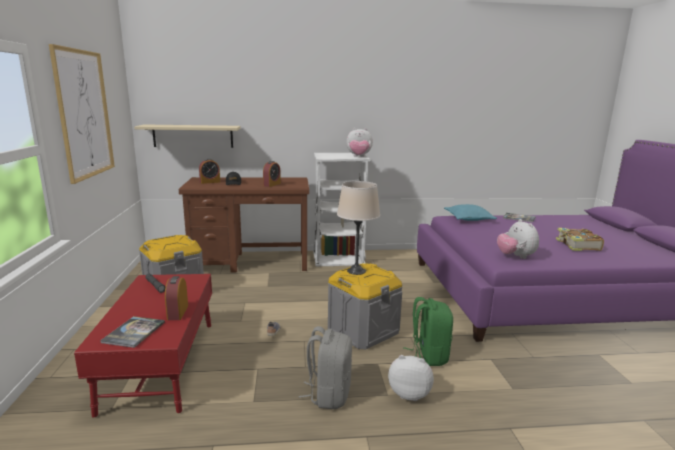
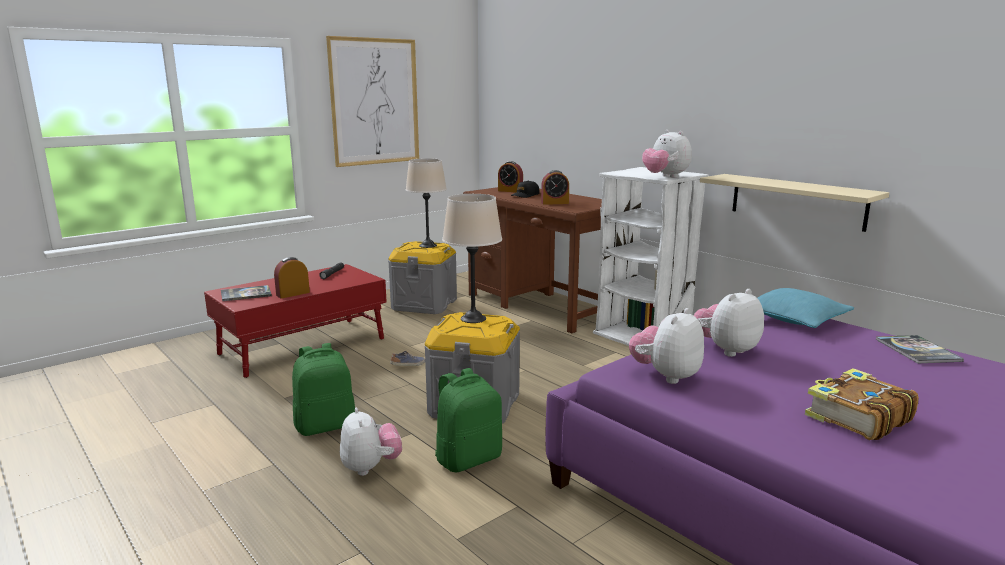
camera: 55 degrees right, 0 degrees up
beige shelf [134,124,241,148] -> beige shelf moved to [700,174,889,232]
grey backpack [299,326,352,409] -> green backpack [292,343,355,436]
none -> beige table lamp [406,158,447,248]
none -> plush toy [694,289,764,357]

